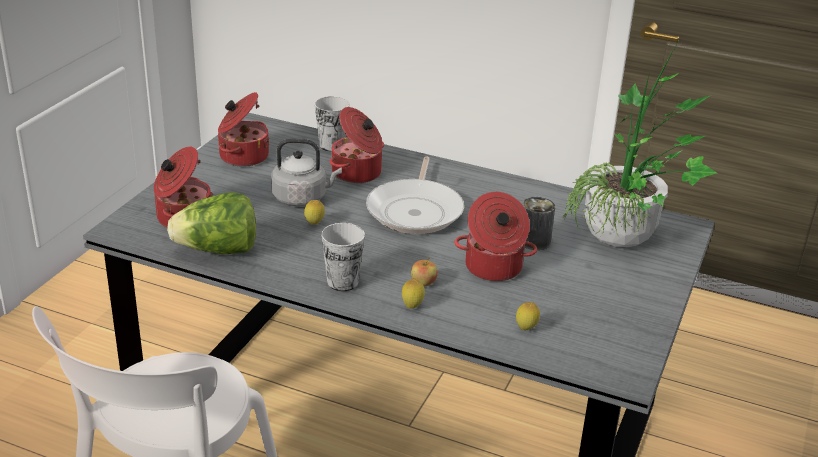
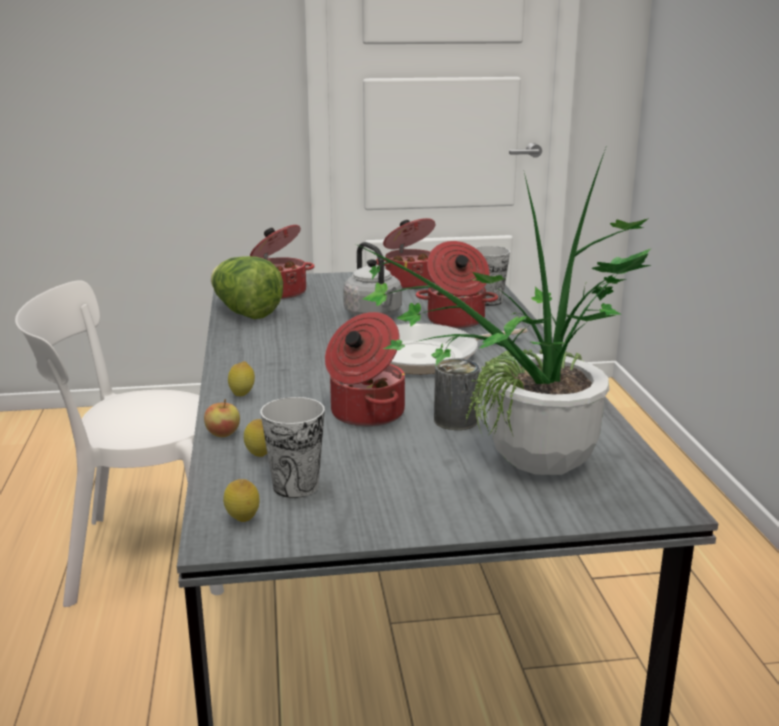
camera: 60 degrees right, 10 degrees down
lemon [304,200,325,225] -> lemon moved to [223,479,259,522]
cup [321,223,365,292] -> cup moved to [260,397,325,498]
apple [411,257,438,287] -> apple moved to [204,399,240,437]

